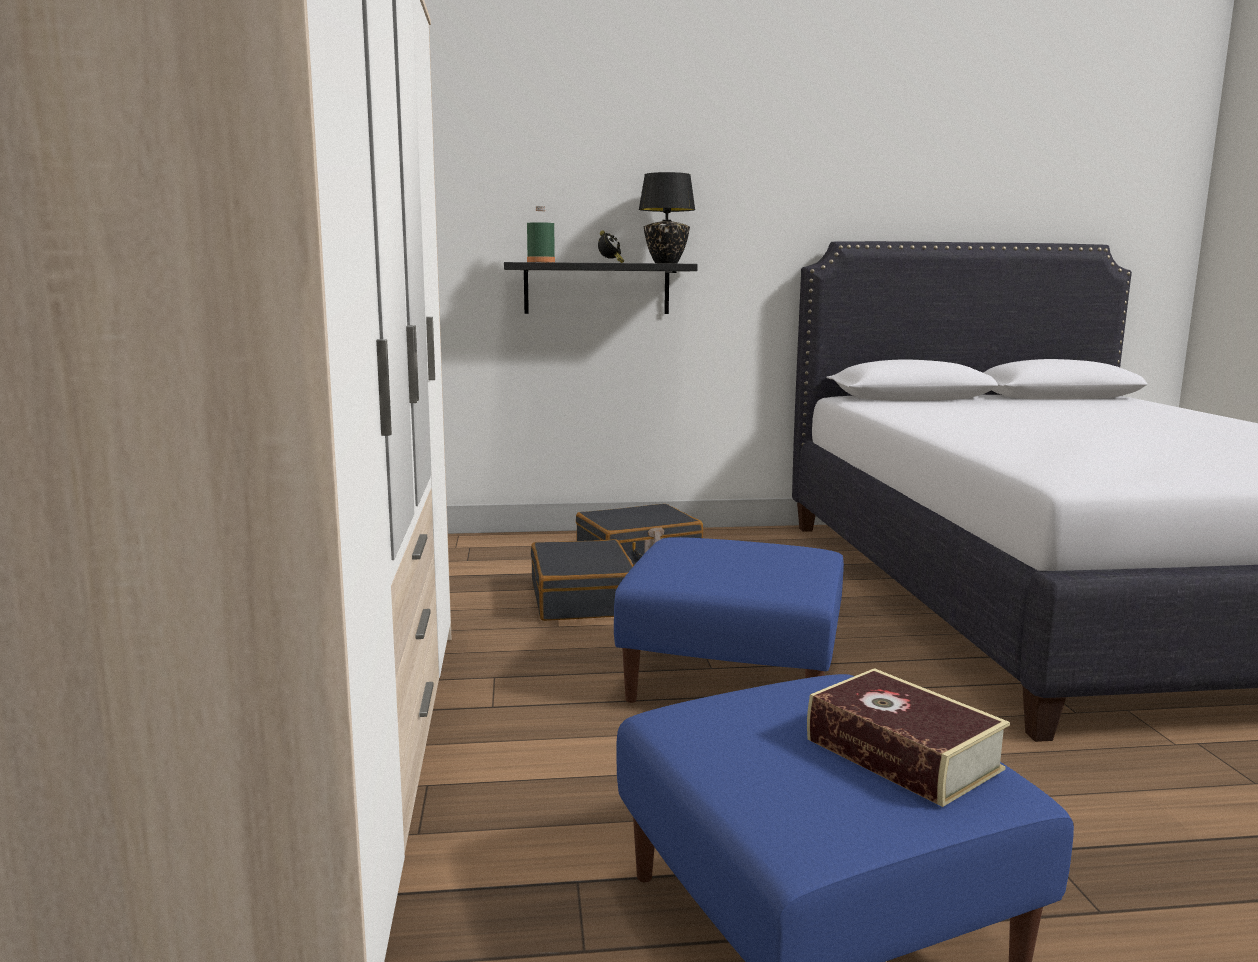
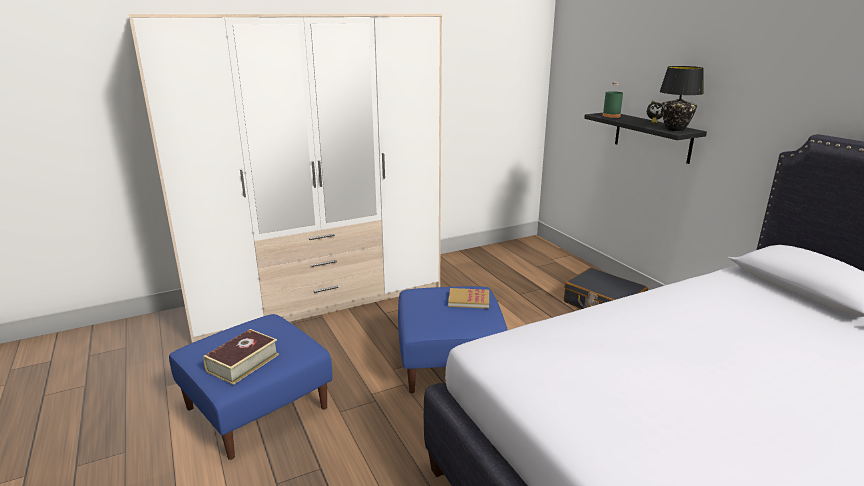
camera: 70 degrees right, 10 degrees up
black suitcase [531,539,633,621] -> none
none -> book [448,288,489,309]

